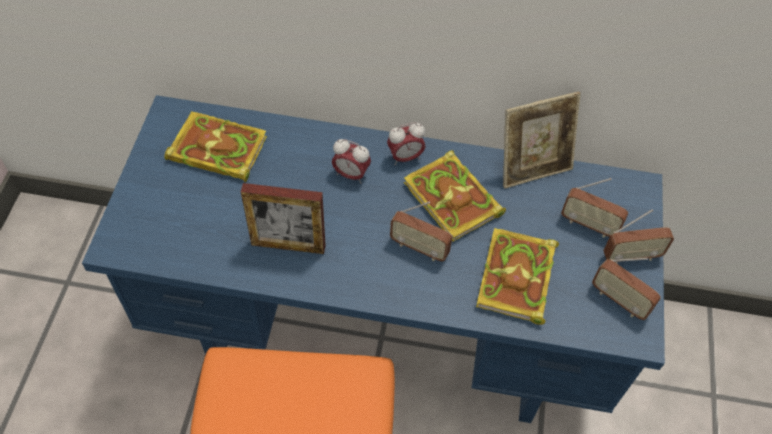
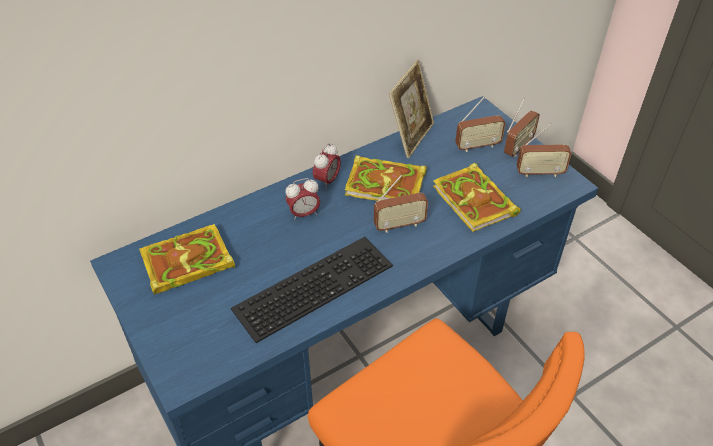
camera: 40 degrees left, 10 degrees down
picture frame [241,183,326,254] -> keyboard [231,237,393,343]

